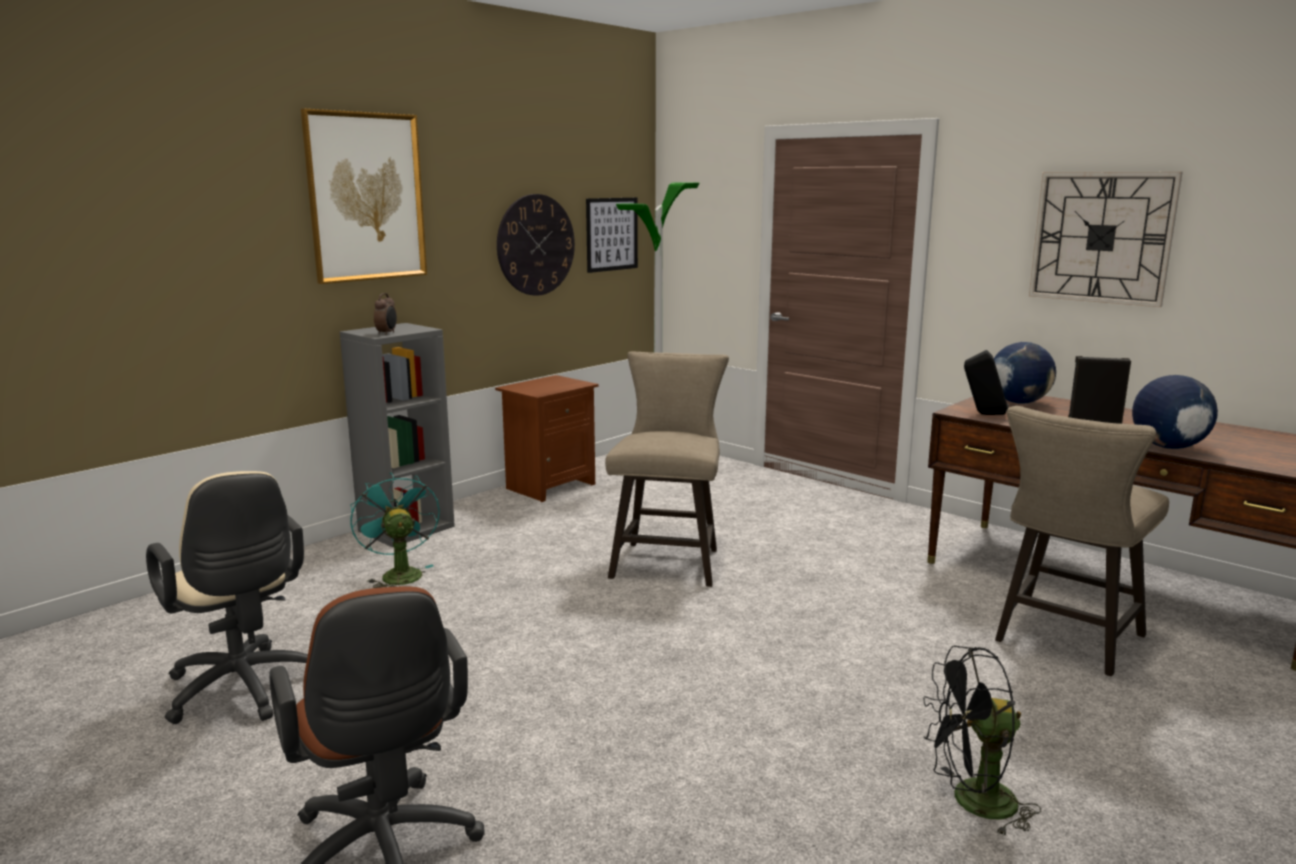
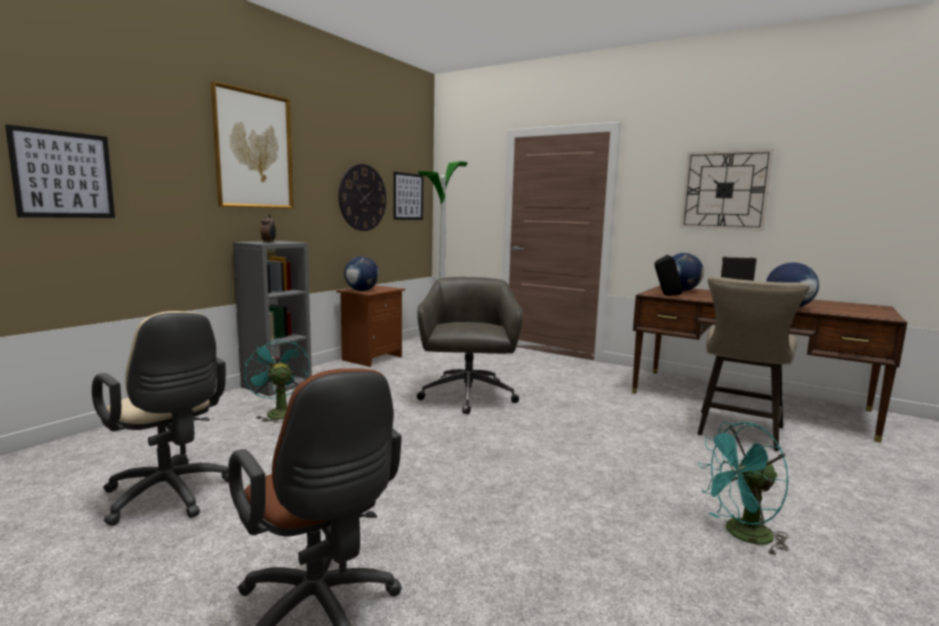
camera: 10 degrees left, 5 degrees down
beige stool [605,352,729,587] -> grey office chair [417,277,523,414]
black fan [923,646,1041,837] -> turquoise fan [698,422,789,555]
none -> picture [5,124,115,218]
none -> globe [344,256,379,291]

